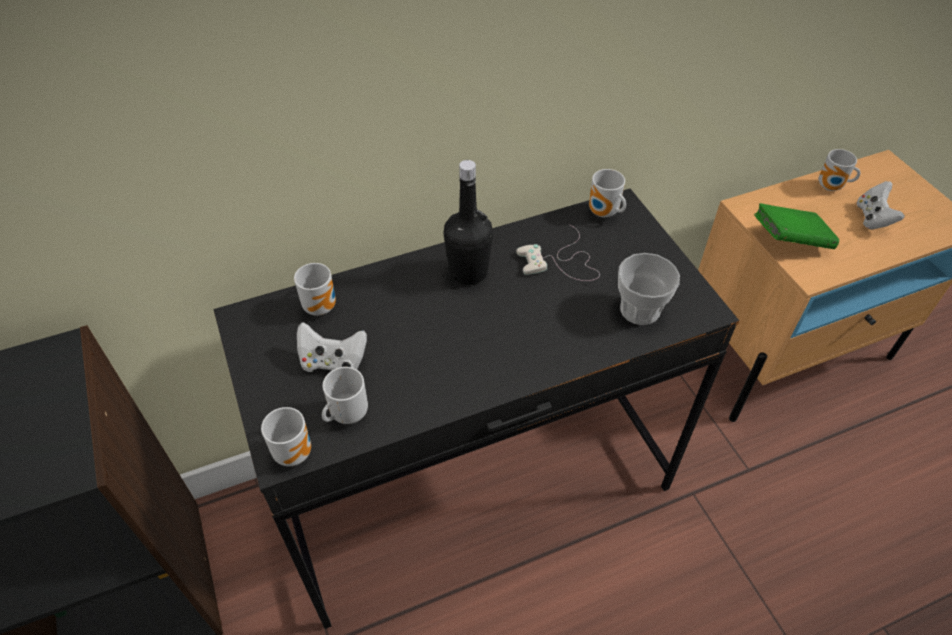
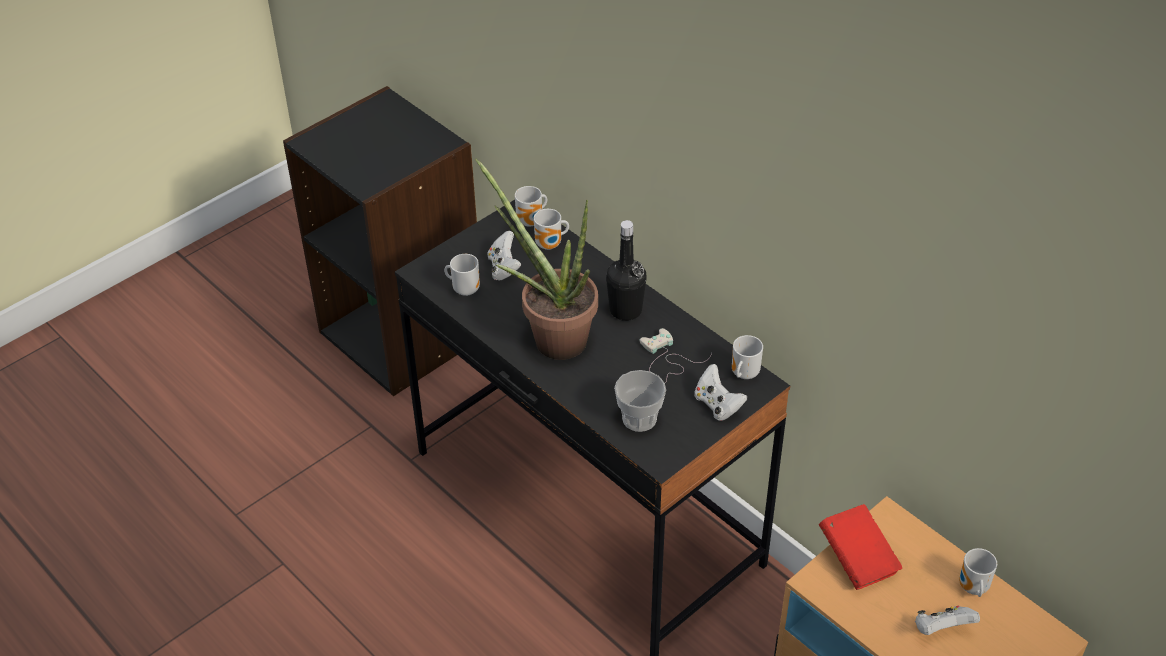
camera: 70 degrees right, 5 degrees down
mug [261,407,311,466] -> mug moved to [515,186,547,227]
green book [754,203,839,249] -> red book [819,504,902,590]
none -> potted plant [475,158,598,360]
none -> white game controller [694,364,747,421]

